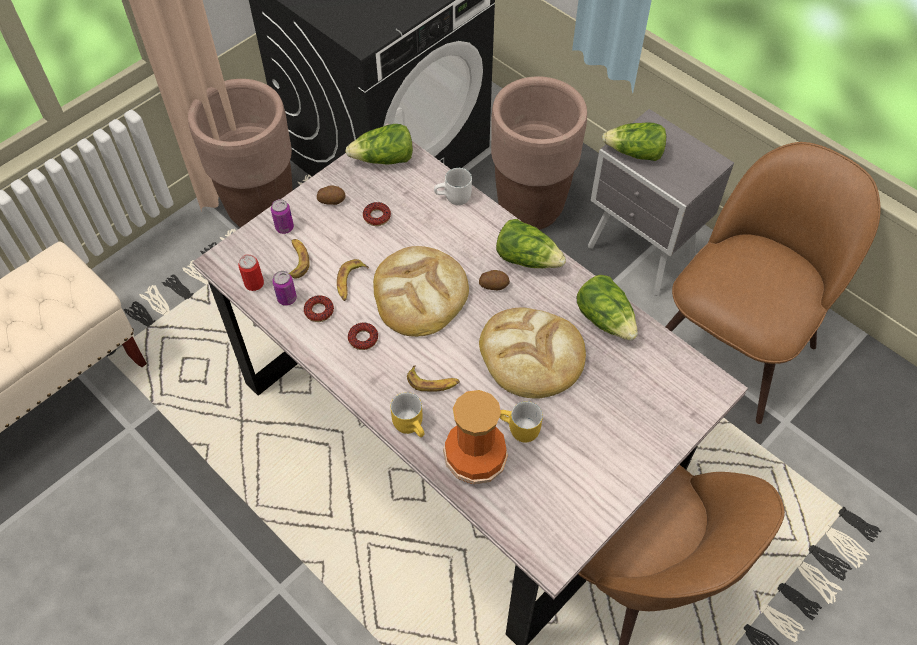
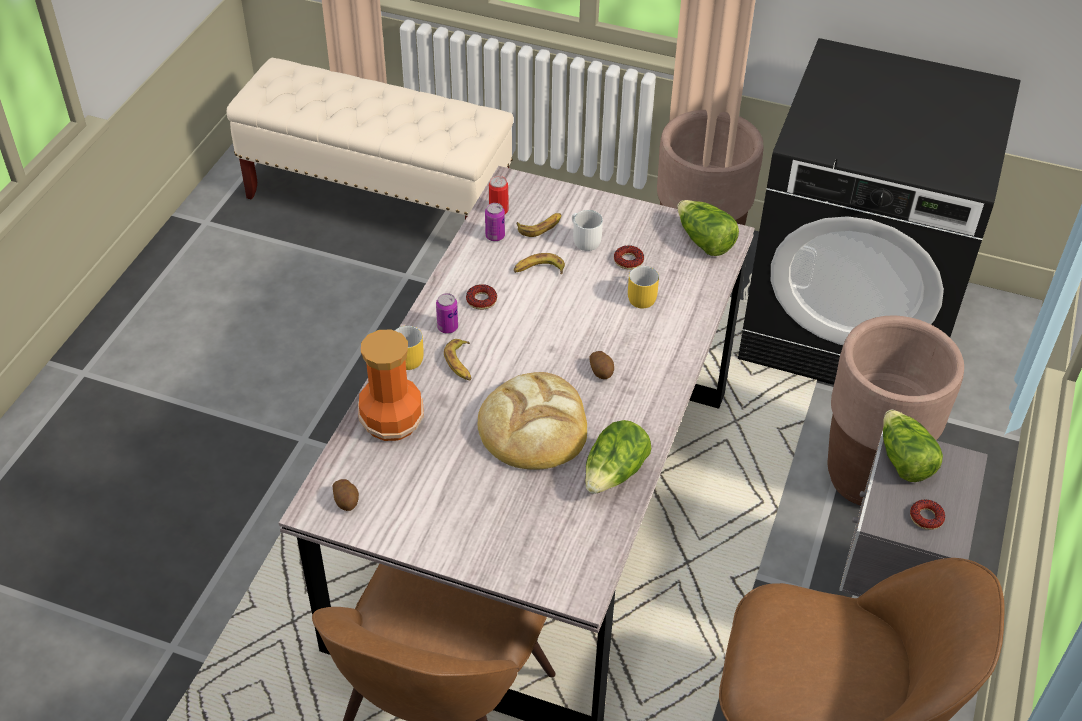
camera: 65 degrees right, 10 degrees down
can [271,199,294,234] -> can moved to [436,293,458,334]
donut [304,295,334,322] -> donut moved to [910,500,945,530]
potato [317,185,346,205] -> potato moved to [332,479,359,511]
bread [373,246,469,337] -> none
white mug [434,168,472,205] -> white mug moved to [572,210,603,251]
lettuce [496,219,566,268] -> none
yellow mug [499,401,543,443] -> yellow mug moved to [628,266,659,309]

